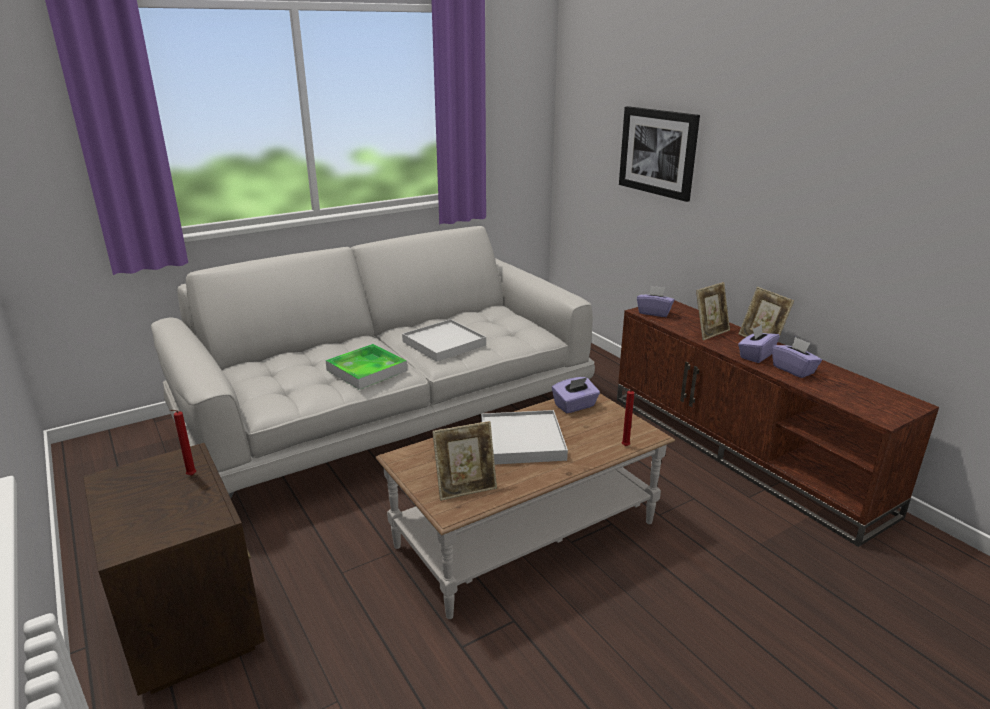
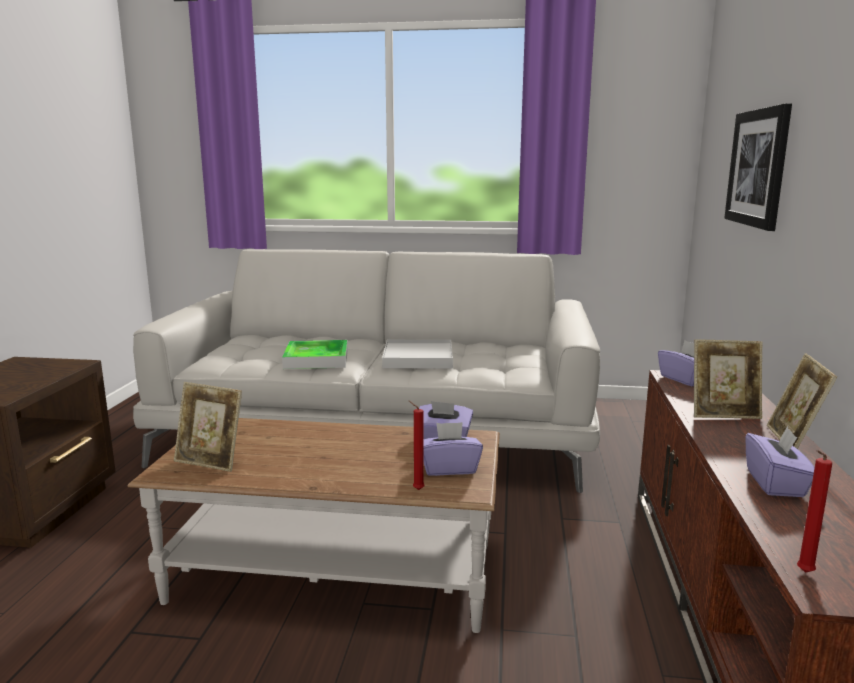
camera: 40 degrees right, 10 degrees down
red candle [170,410,196,476] -> red candle moved to [797,450,832,573]
white tray [481,410,568,464] -> none
purple tissue box [738,324,780,363] -> purple tissue box moved to [423,422,483,476]

